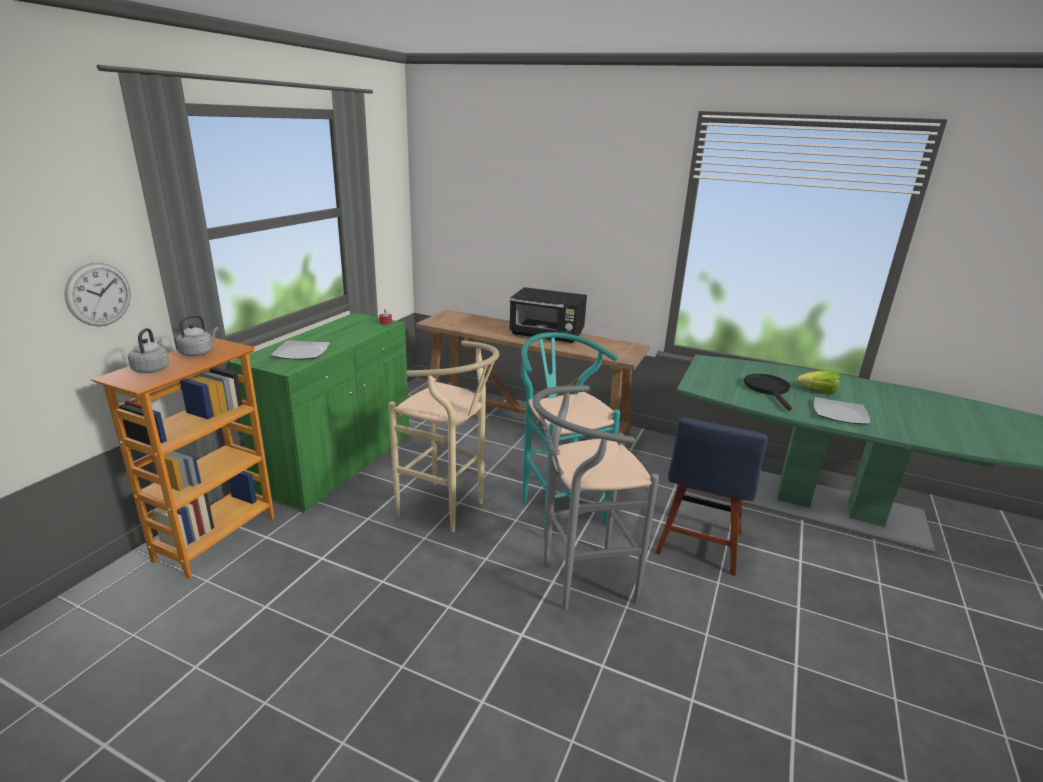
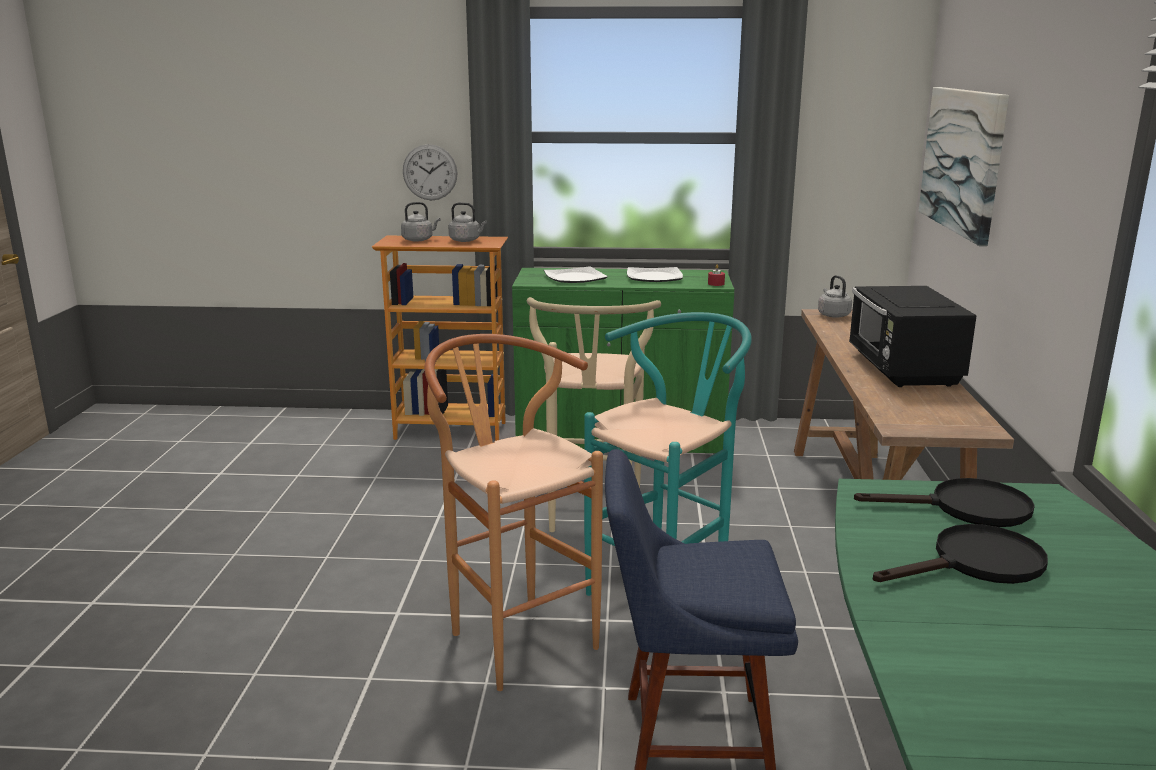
camera: 70 degrees right, 5 degrees down
grey stool [533,385,659,611] -> brown stool [424,334,603,691]
lettuce [796,370,840,394] -> none
plate [814,397,870,425] -> plate moved to [627,267,683,282]
none -> grey kettle [818,275,852,318]
none -> black frying pan [854,478,1035,527]
none -> picture [918,87,1009,246]

